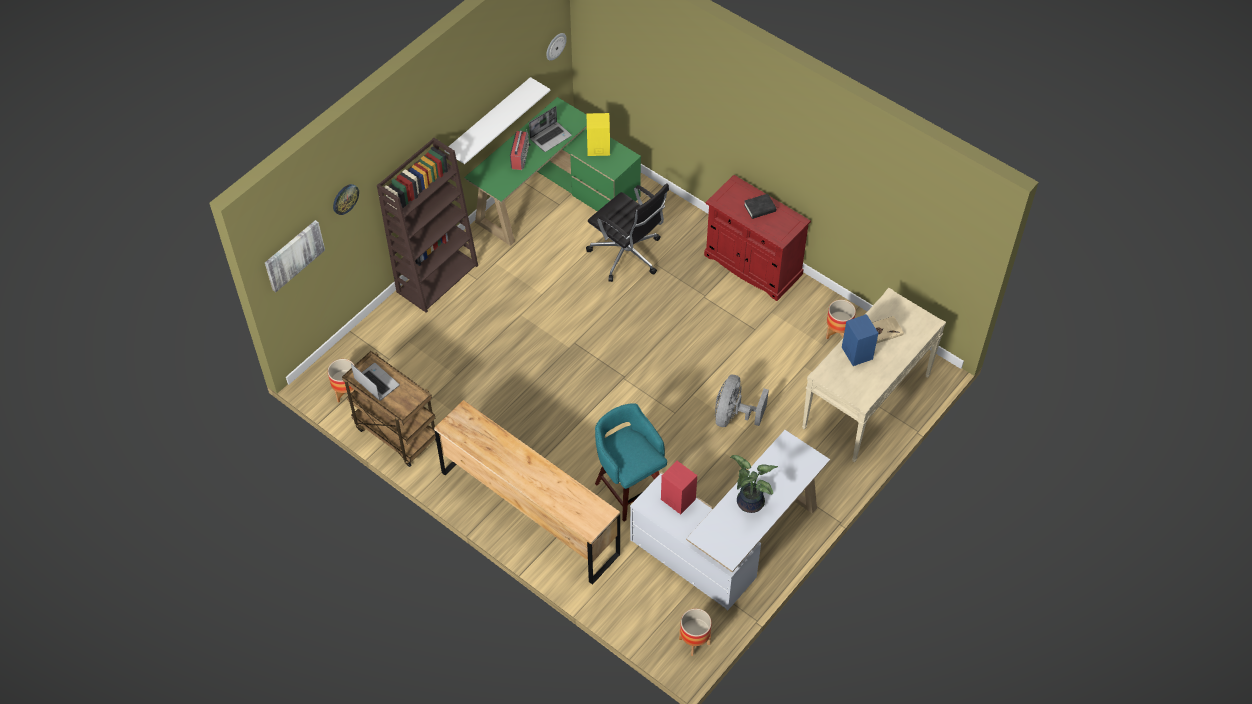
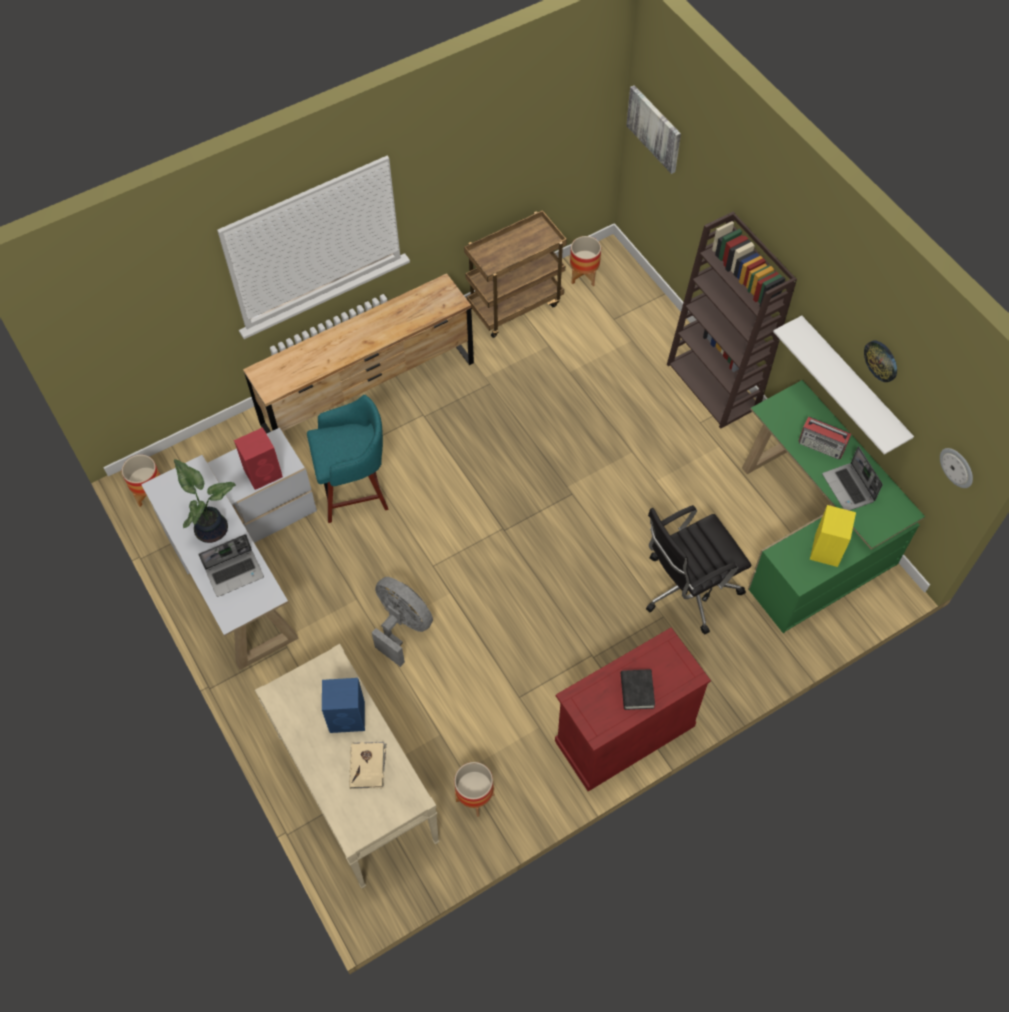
camera: 110 degrees right, 5 degrees up
wall clock [333,184,359,215] -> wall clock moved to [864,341,897,382]
laptop [351,363,400,401] -> laptop moved to [198,534,264,597]

